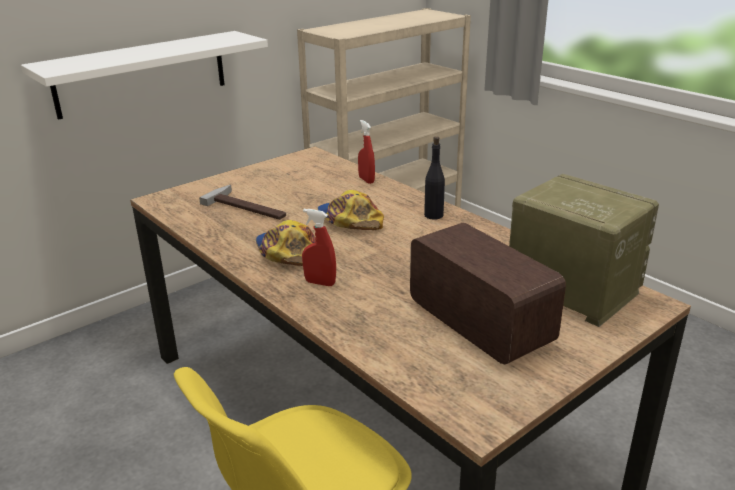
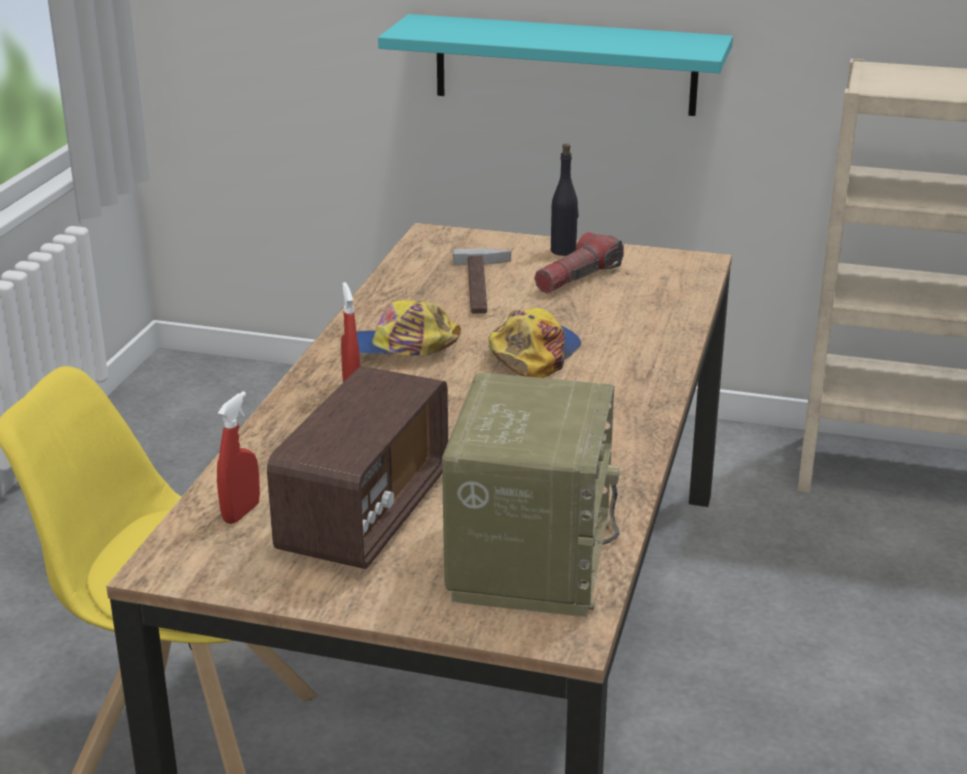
camera: 55 degrees right, 0 degrees up
white shelf [21,31,268,120] -> turquoise shelf [378,14,733,116]
cap [256,220,316,266] -> cap turned 120 degrees counterclockwise [357,300,461,356]
red spray bottle [358,120,375,184] -> red spray bottle moved to [217,391,260,524]
black bottle [424,136,445,220] -> black bottle moved to [551,143,579,256]
none -> flashlight [534,232,624,294]

